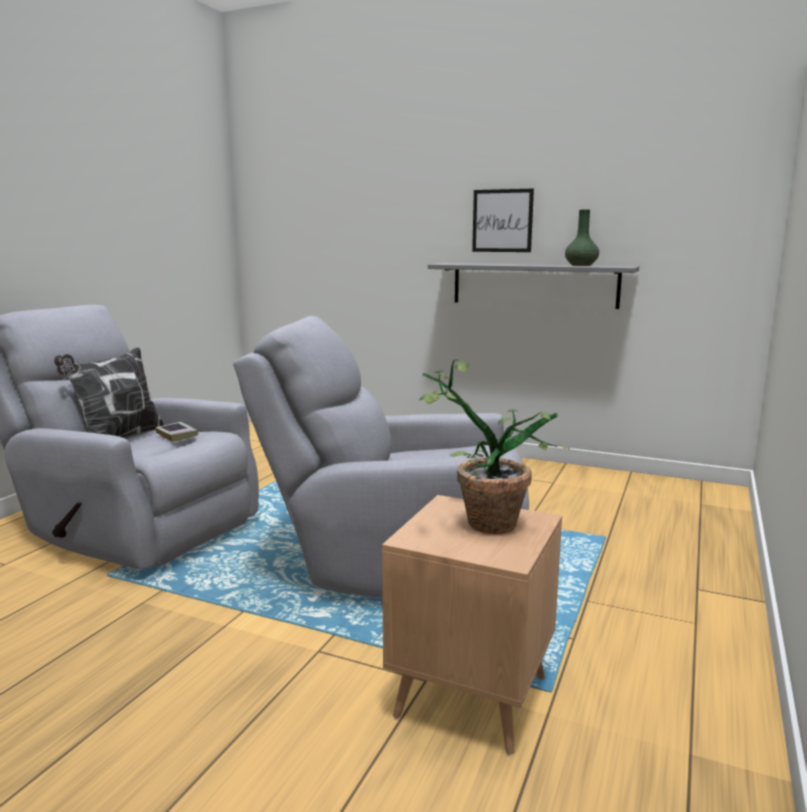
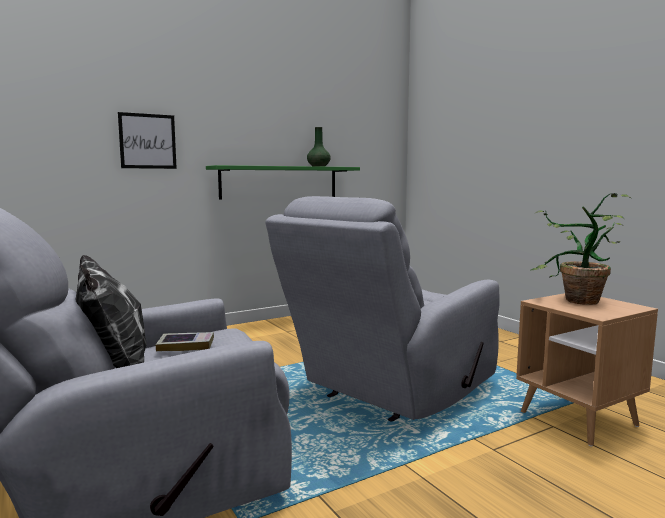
camera: 55 degrees left, 5 degrees down
grey shelf [428,263,639,309] -> green shelf [206,165,360,199]
picture [472,189,534,252] -> picture moved to [118,112,177,169]

